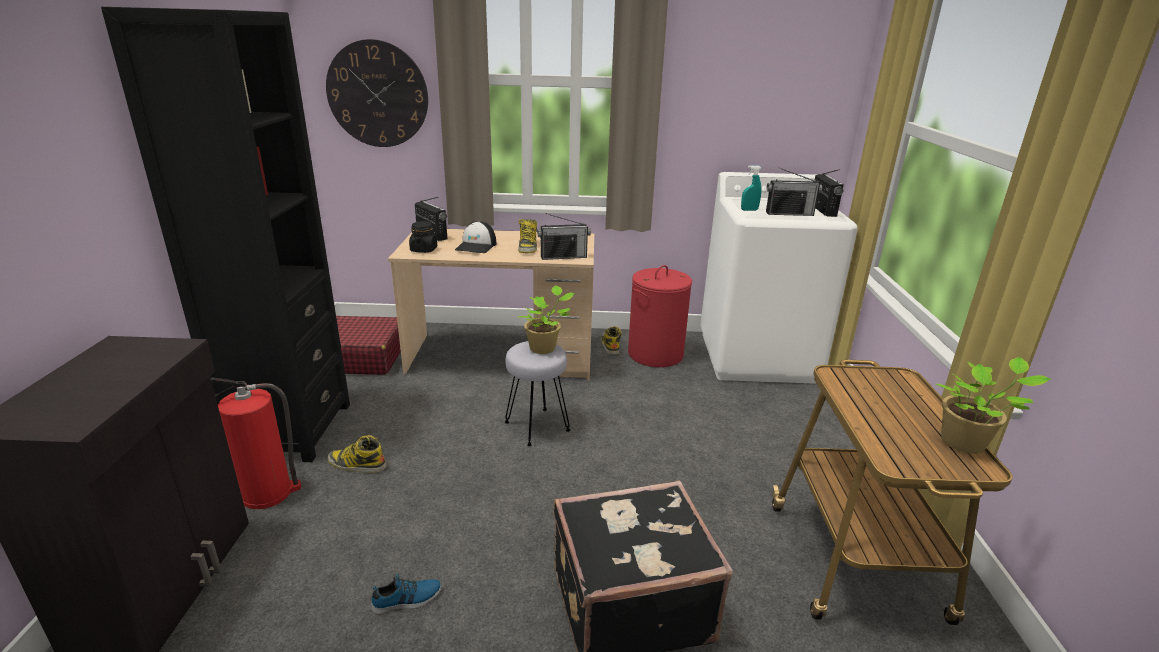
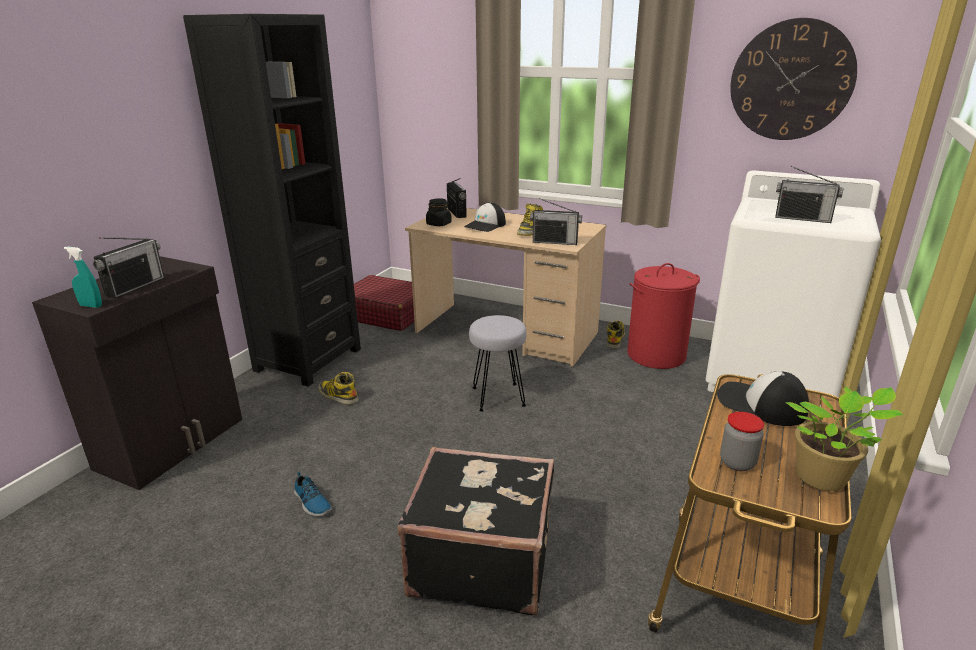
camera: 25 degrees right, 0 degrees up
fire extinguisher [211,378,301,509] -> none
wall clock [326,39,428,147] -> wall clock moved to [730,18,857,140]
shoe [370,574,441,615] -> shoe turned 45 degrees clockwise [294,472,332,516]
potted plant [518,285,575,354] -> none
turquoise spray bottle [741,165,761,211] -> turquoise spray bottle moved to [64,247,102,308]
radio [815,169,844,217] -> radio moved to [93,237,165,298]
none -> cap [717,371,809,426]
none -> jar [720,412,764,471]

